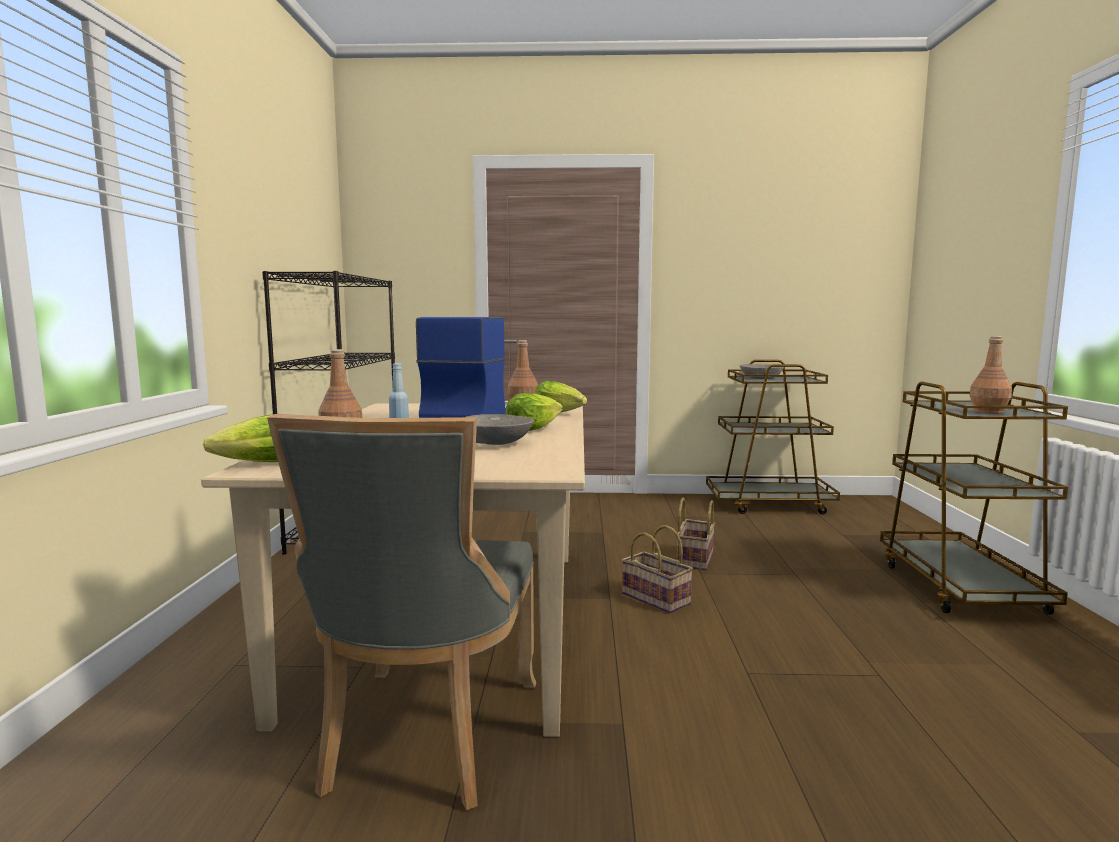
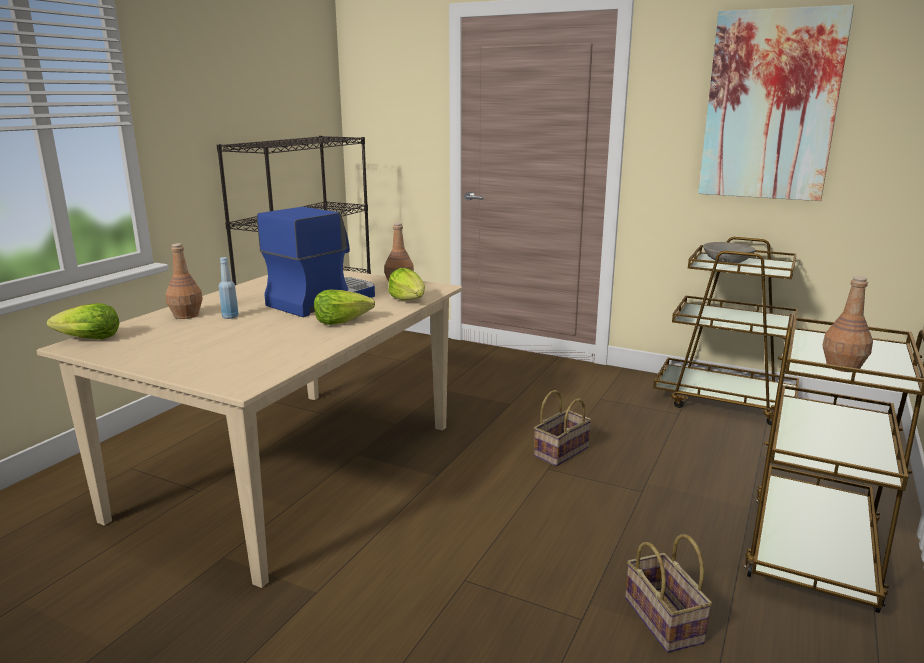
camera: 25 degrees right, 10 degrees up
grey chair [267,414,536,810] -> none
grey bowl [467,414,534,445] -> none
basket [622,525,693,613] -> basket moved to [625,534,712,653]
none -> picture [698,5,854,201]

